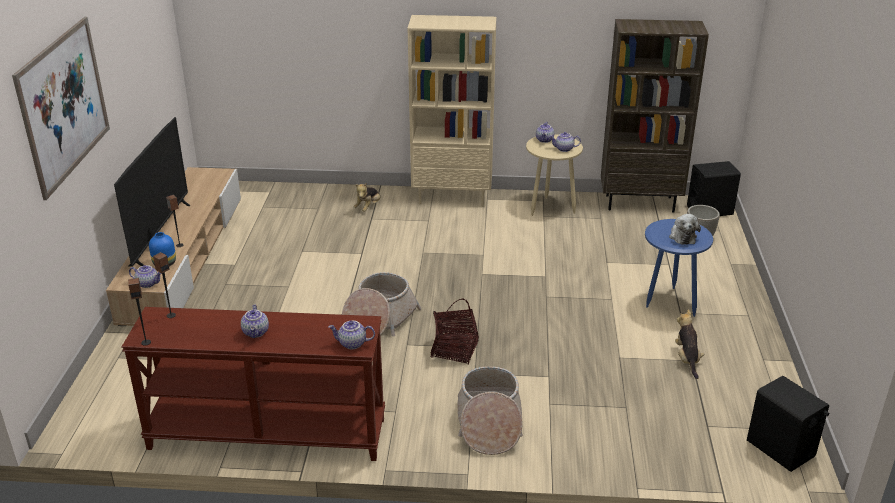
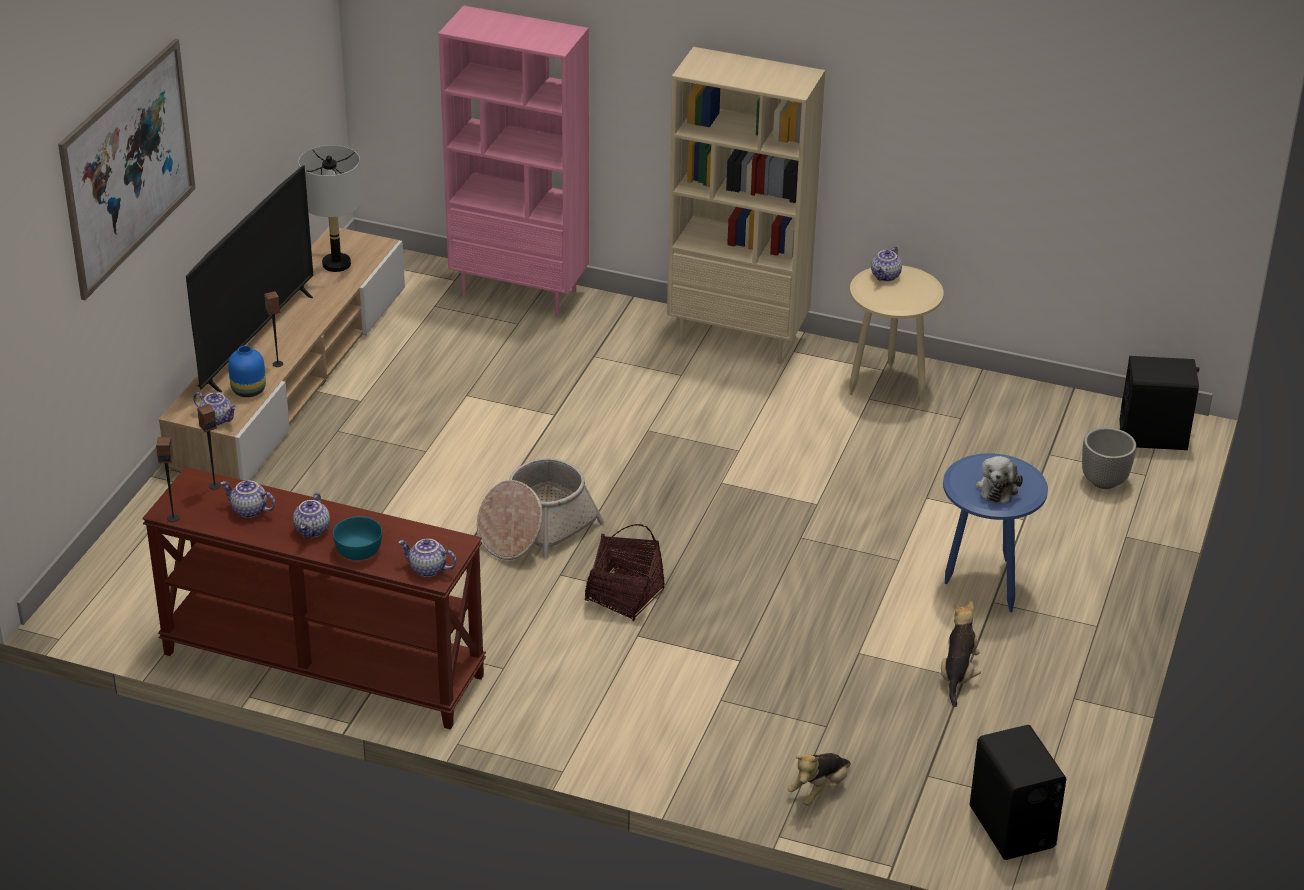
camera: 15 degrees right, 5 degrees up
plush toy [353,183,380,212] -> plush toy moved to [788,753,851,806]
basket [458,366,523,455] -> none
teapot [550,132,581,152] -> teapot moved to [221,481,275,518]
brown bookcase [601,19,709,213] -> none
none -> grey table lamp [298,145,362,272]
none -> turquoise bowl [333,516,382,560]
none -> pink bookcase [438,6,589,317]

